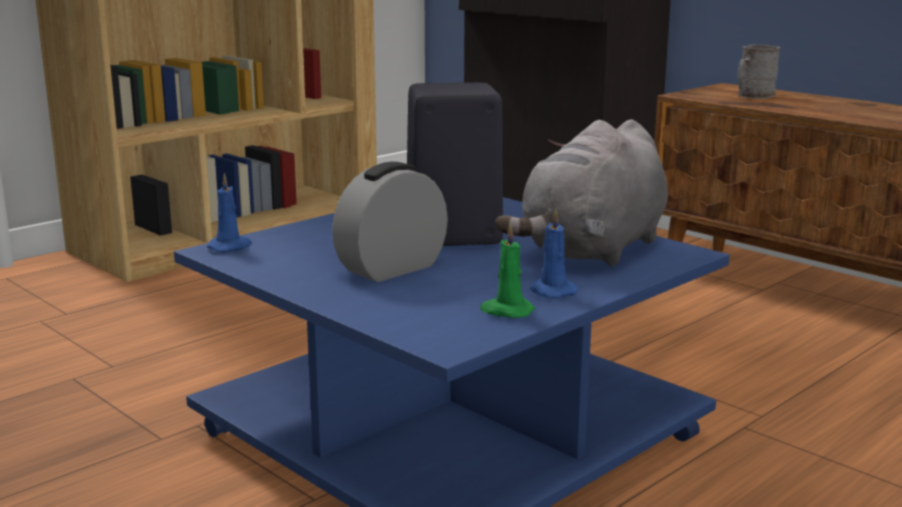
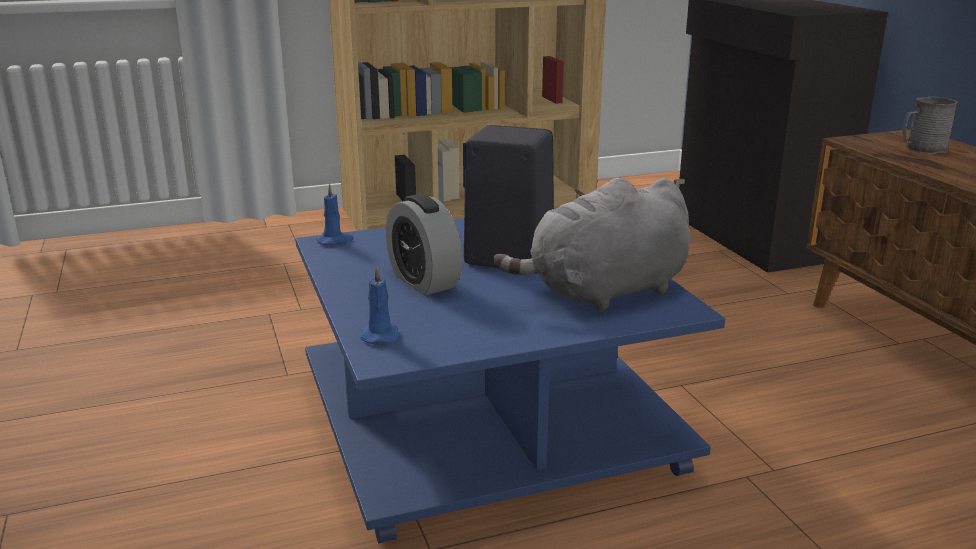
camera: 25 degrees right, 5 degrees up
alarm clock [332,162,448,282] -> alarm clock turned 105 degrees counterclockwise [386,194,463,296]
green candle [480,224,535,318] -> none
blue candle [530,209,578,299] -> blue candle moved to [360,266,400,344]

